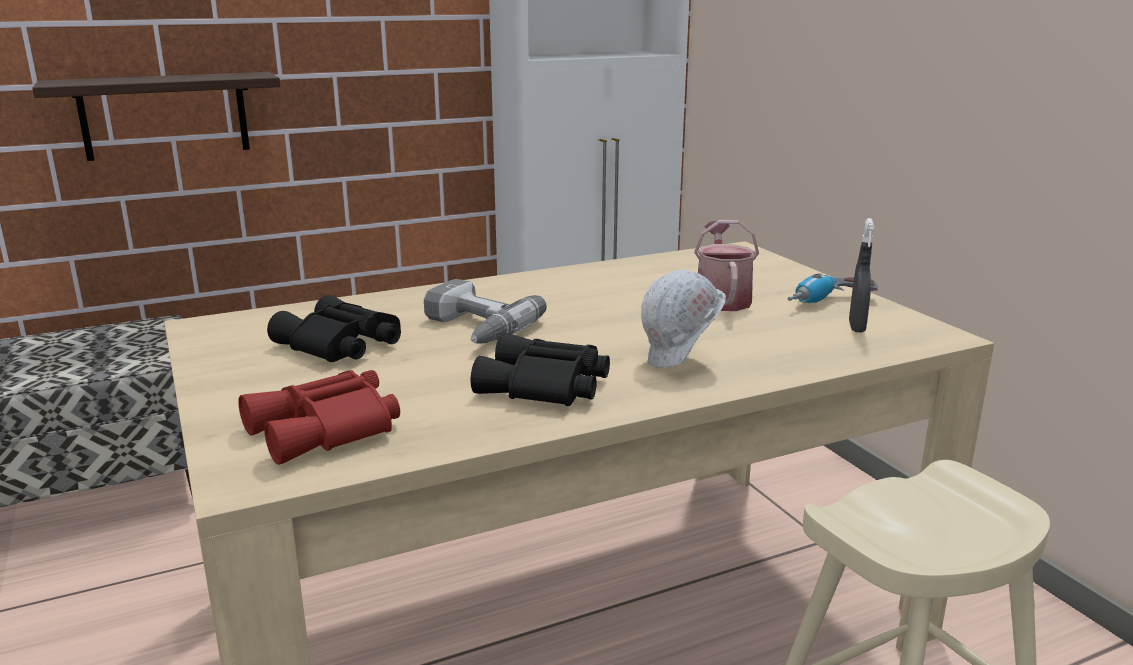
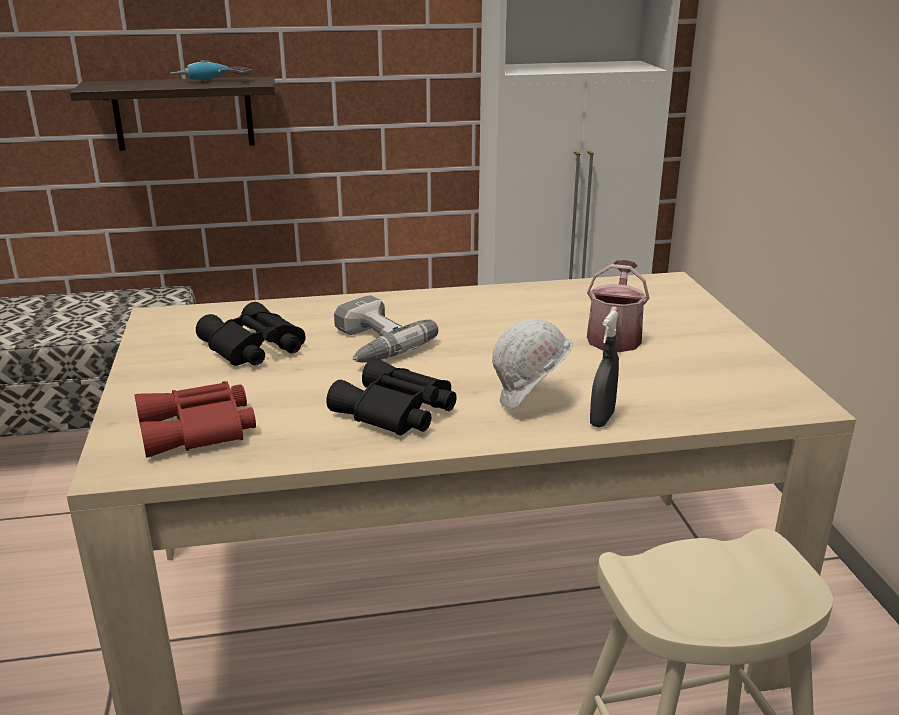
camera: 15 degrees right, 5 degrees up
power drill [788,273,878,303] -> power drill moved to [170,60,252,82]
grey spray bottle [849,218,874,333] -> grey spray bottle moved to [590,311,619,428]

